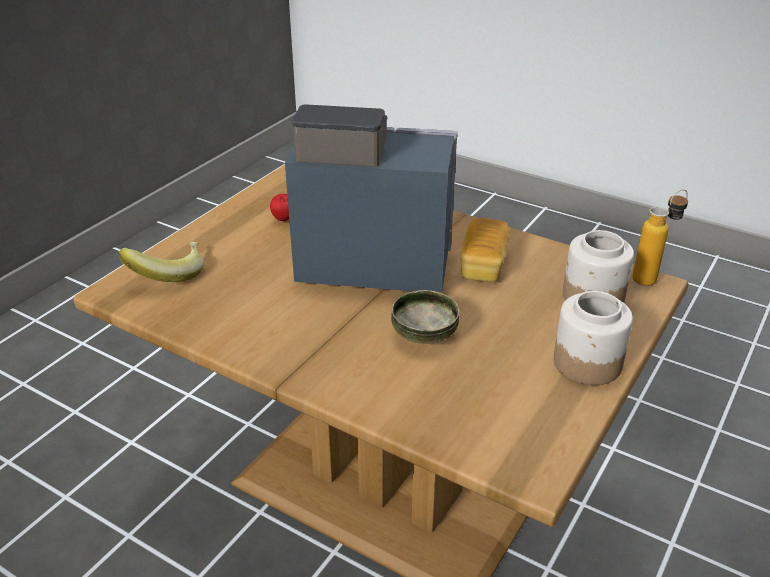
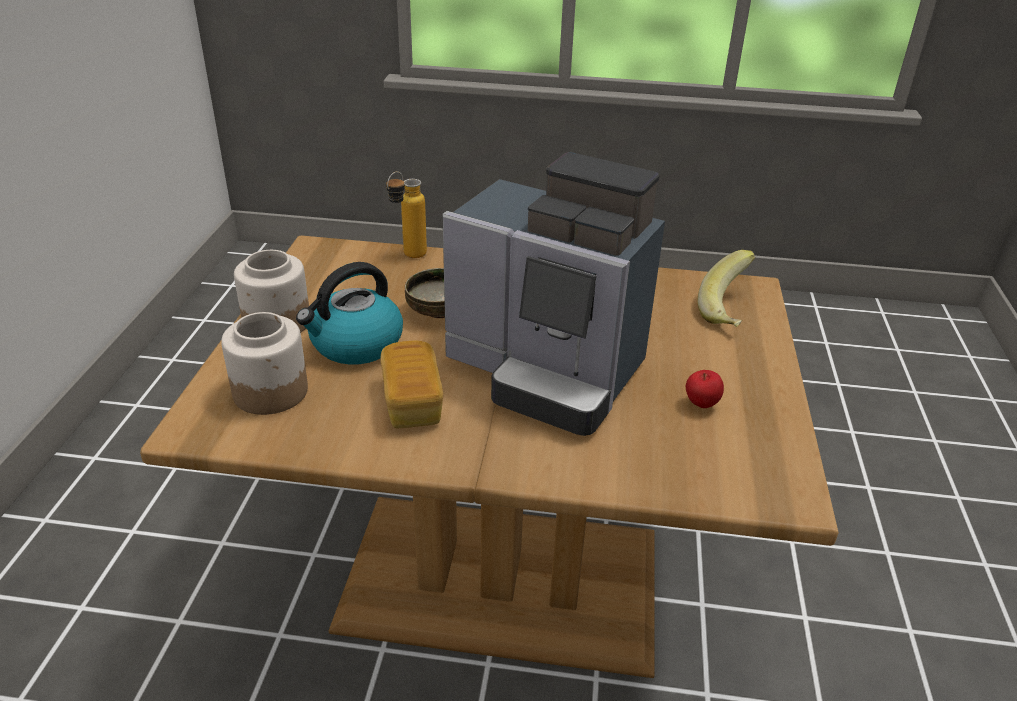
camera: 155 degrees right, 0 degrees up
coffee machine [285,104,457,293] -> coffee machine turned 45 degrees clockwise [443,152,665,436]
bottle [632,189,688,286] -> bottle moved to [386,171,427,258]
none -> kettle [296,262,403,365]

